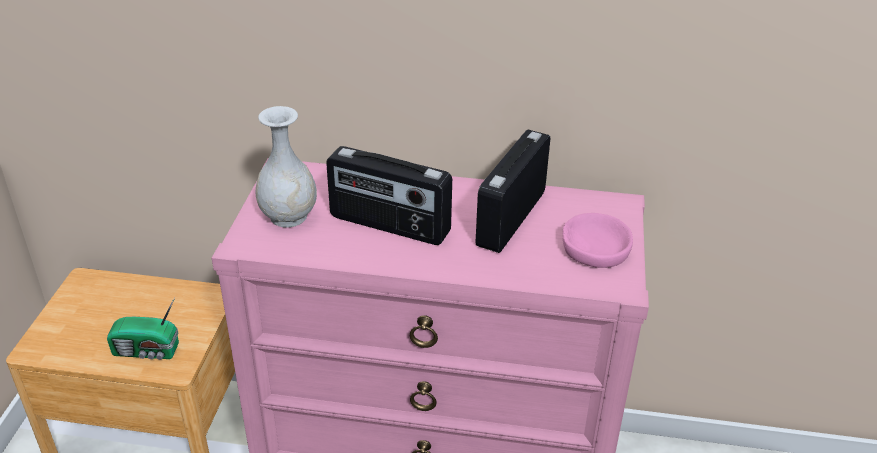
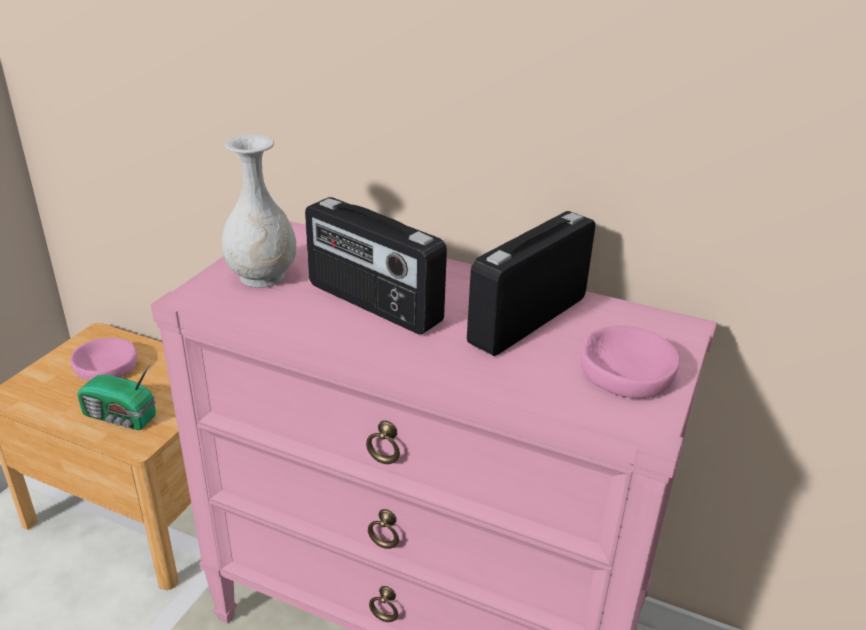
camera: 15 degrees right, 5 degrees down
none -> pink bowl [70,337,137,381]

